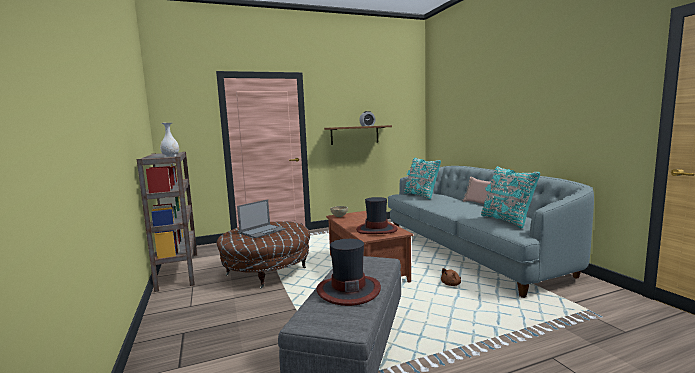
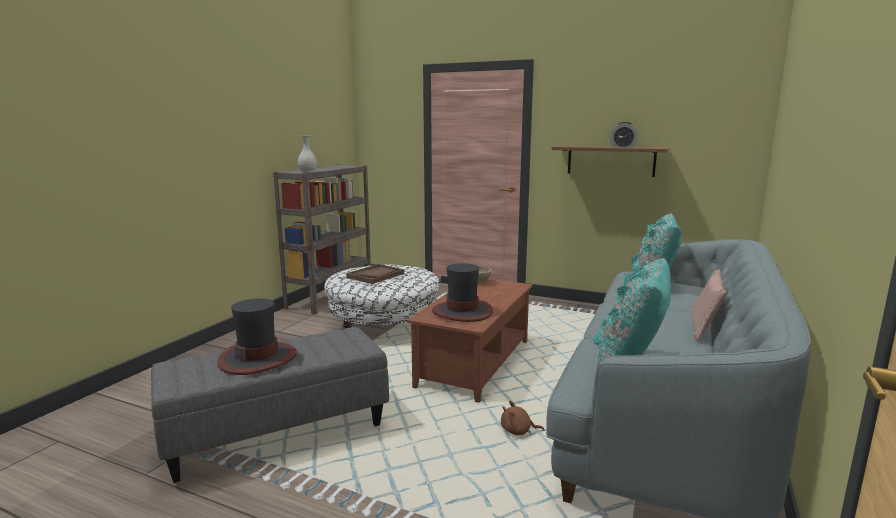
camera: 45 degrees right, 5 degrees up
brown ottoman [217,222,310,289] -> white ottoman [324,264,439,329]
laptop [237,199,286,238] -> brown tray [346,264,404,284]

